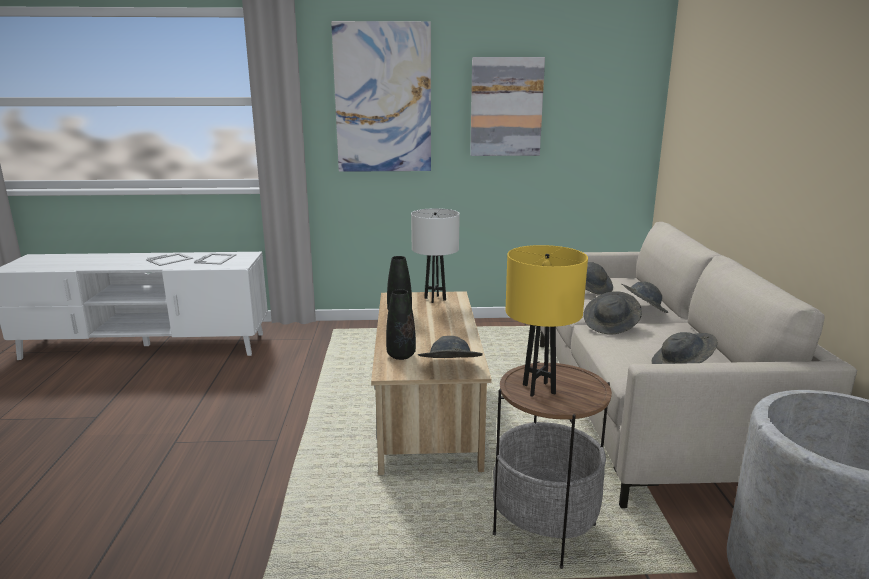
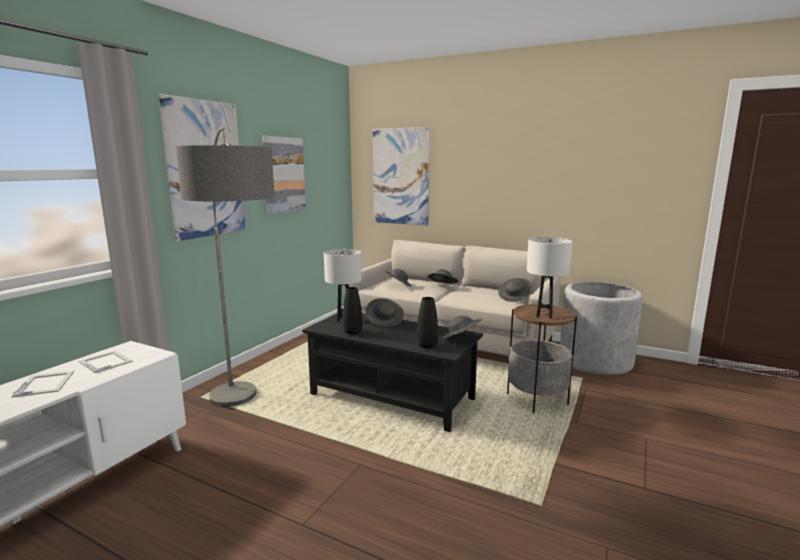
camera: 60 degrees left, 5 degrees down
beige coffee table [371,291,491,475] -> black coffee table [302,312,483,432]
yellow table lamp [506,245,588,397] -> white table lamp [527,237,573,319]
grey hat [583,291,642,335] -> grey hat moved to [366,298,404,327]
none -> floor lamp [176,127,275,408]
none -> picture [373,127,430,226]

